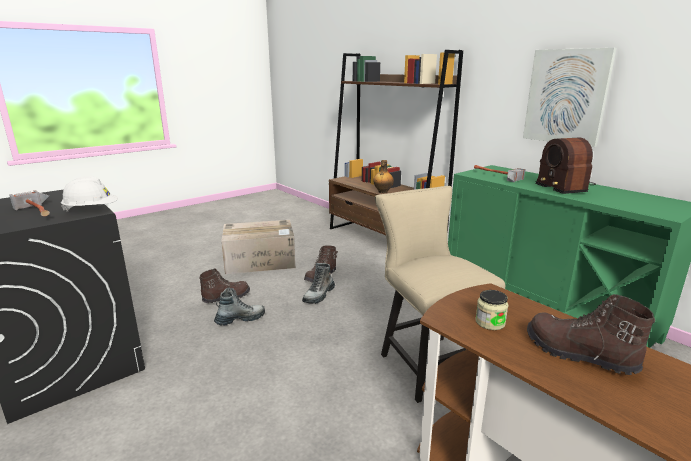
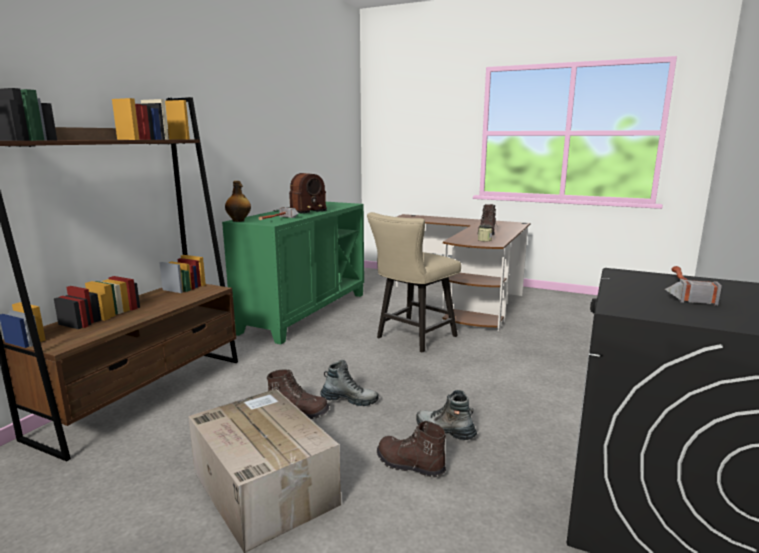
camera: 115 degrees left, 5 degrees down
white hard hat [61,176,118,212] -> none
bottle [373,160,394,193] -> bottle moved to [225,181,251,222]
picture [523,48,616,147] -> none

